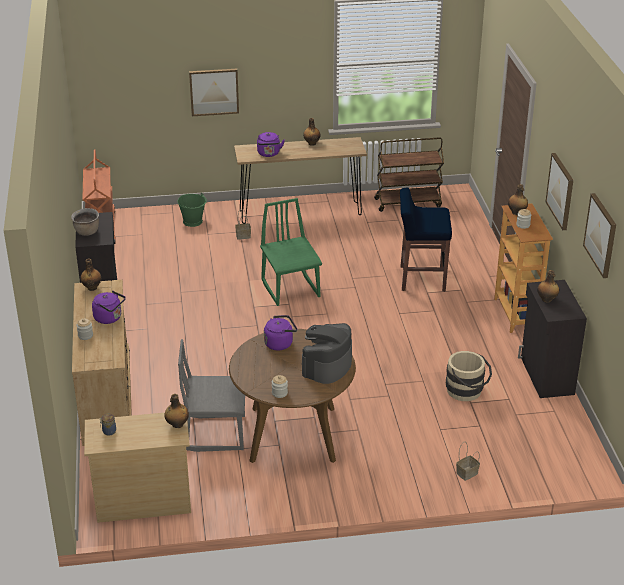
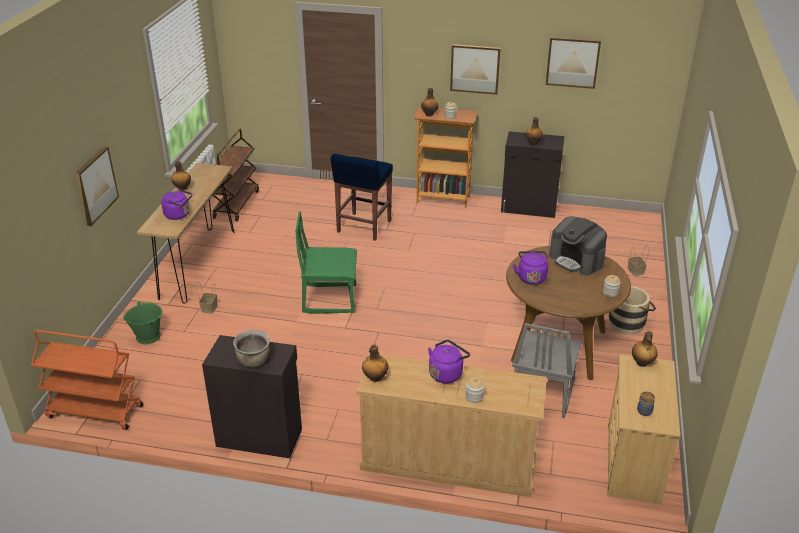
camera: 70 degrees left, 0 degrees up
beige bucket [446,351,492,401] -> beige bucket moved to [609,286,656,335]

